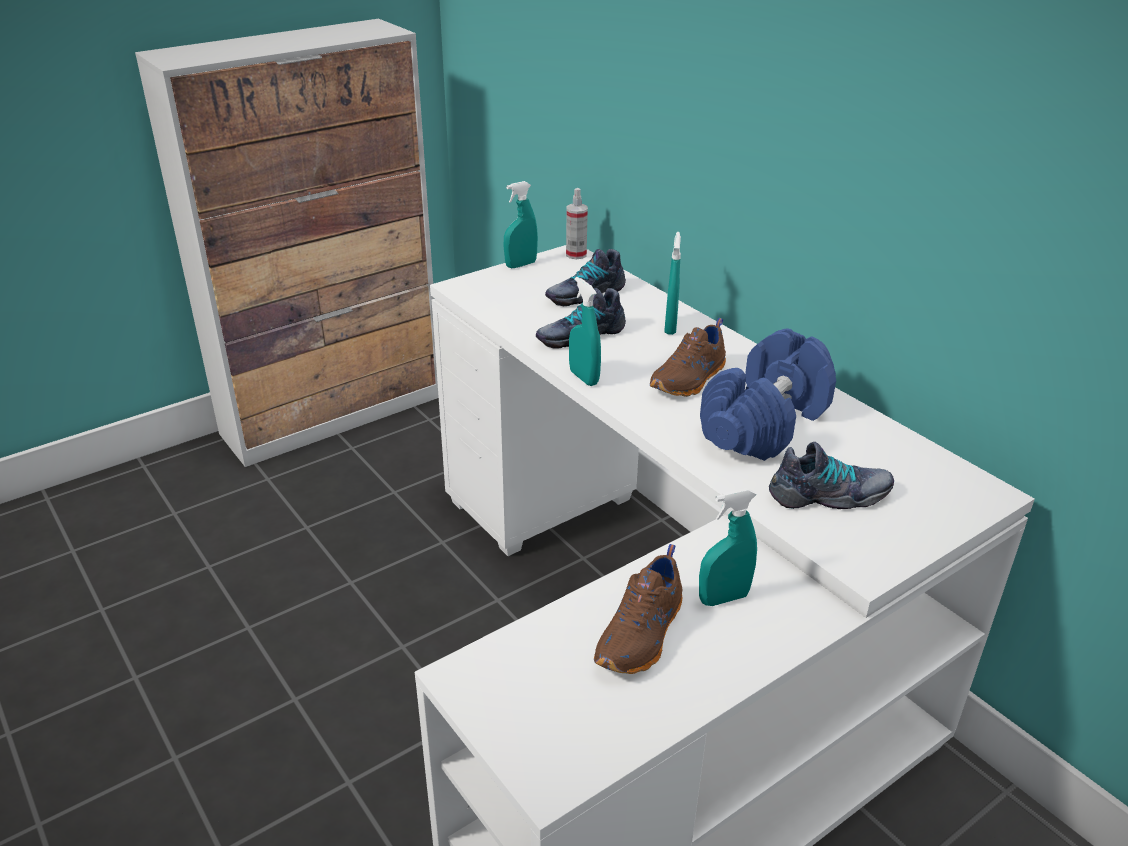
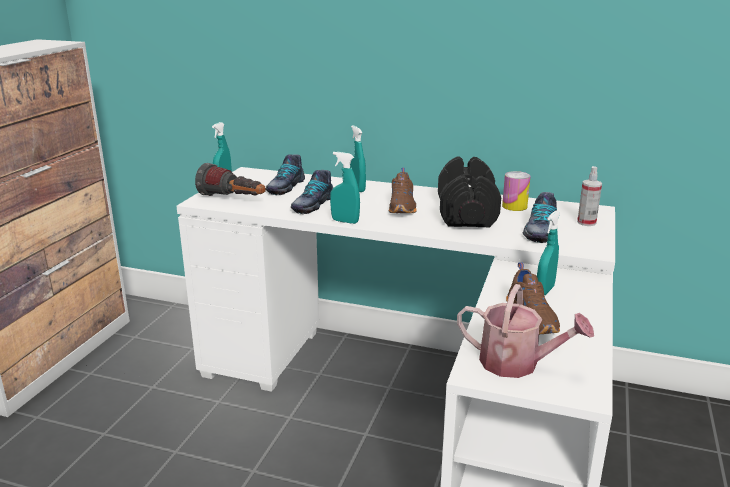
camera: 35 degrees left, 10 degrees down
spray bottle [566,188,588,259] -> spray bottle moved to [577,166,602,226]
blue dumbbell [700,328,836,461] -> black dumbbell [438,156,501,227]
shoe [769,442,894,509] -> shoe turned 150 degrees clockwise [523,192,557,243]
none -> flashlight [195,163,266,196]
none -> watering can [457,284,594,378]
none -> can [502,171,531,211]

